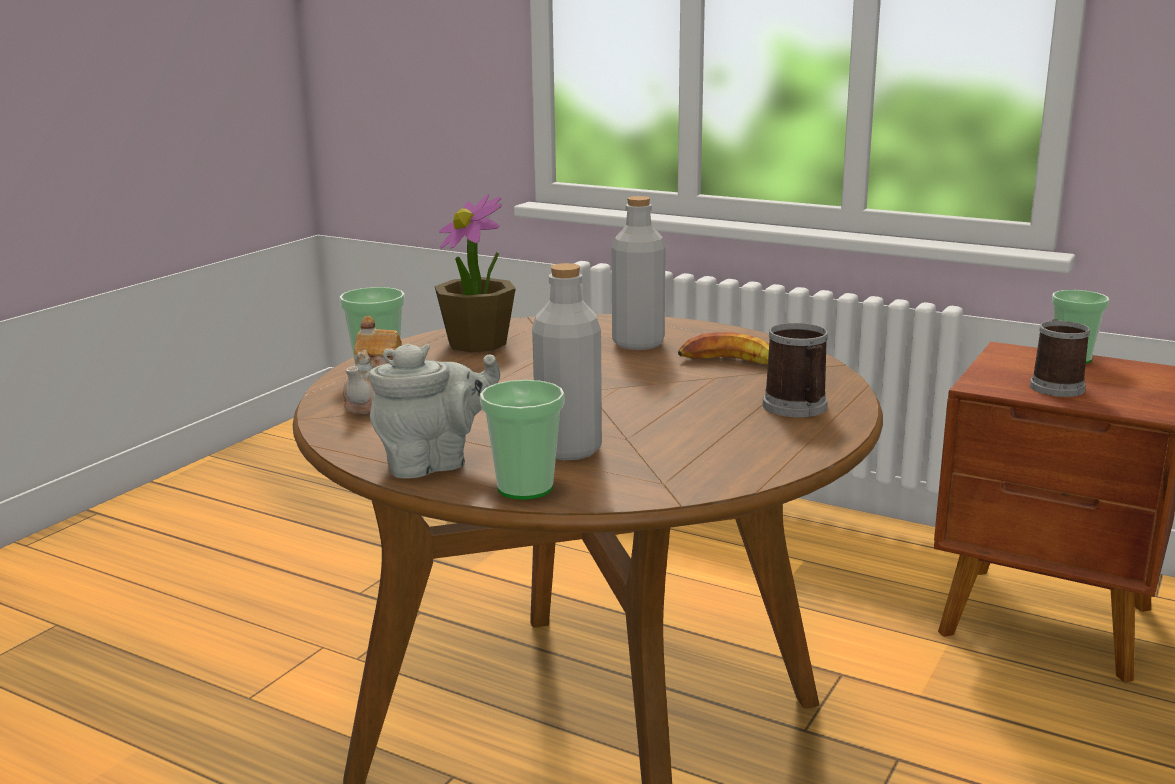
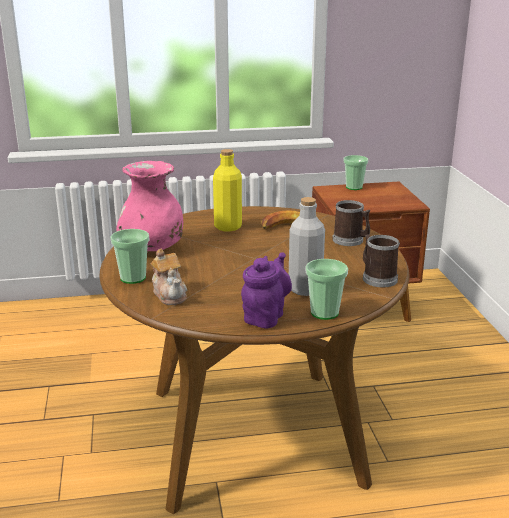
camera: 40 degrees left, 5 degrees up
grey teapot [369,344,500,479] -> purple teapot [241,252,292,328]
potted plant [435,194,516,353] -> pink vase [116,161,183,251]
grey bottle [612,196,666,350] -> yellow bottle [213,149,242,231]
mug [1030,319,1090,397] -> mug moved to [363,234,400,287]

